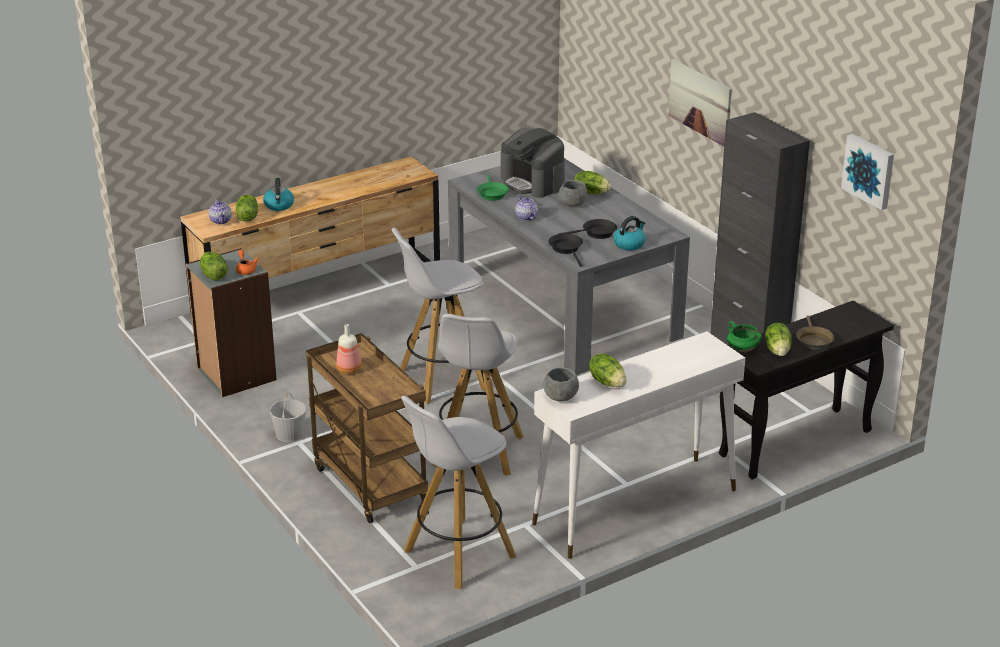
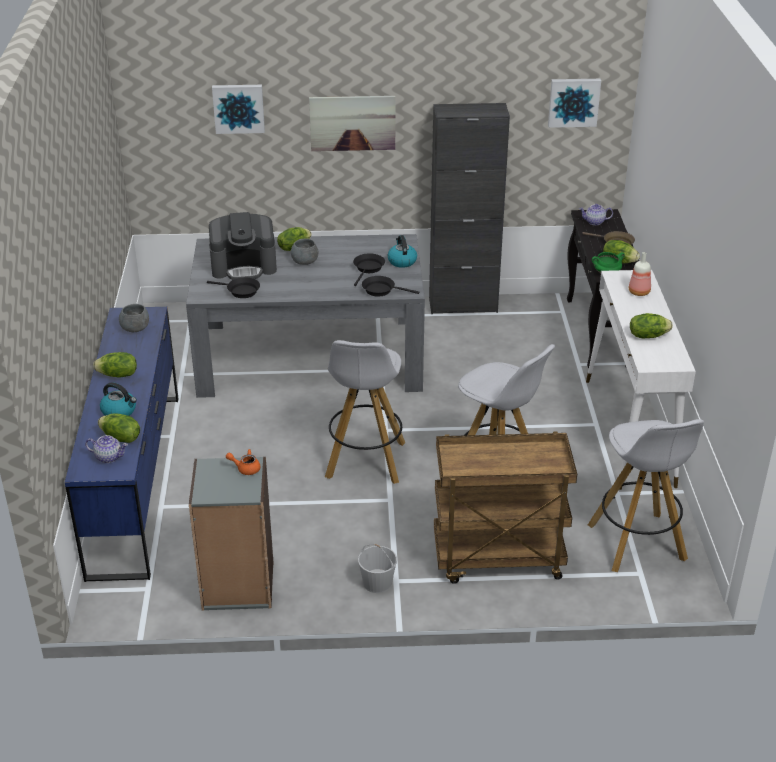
camera: 60 degrees left, 5 degrees up
brown dresser [180,156,440,311] -> blue dresser [65,307,179,582]
lettuce [200,252,228,281] -> lettuce moved to [93,352,137,378]
bottle [336,324,361,374] -> bottle moved to [629,252,651,296]
green frying pan [477,175,509,201] -> black frying pan [207,278,260,298]
teapot [515,195,538,221] -> teapot moved to [579,204,613,225]
grey bowl [543,368,579,402] -> grey bowl moved to [119,304,149,332]
none -> picture [212,85,265,134]

